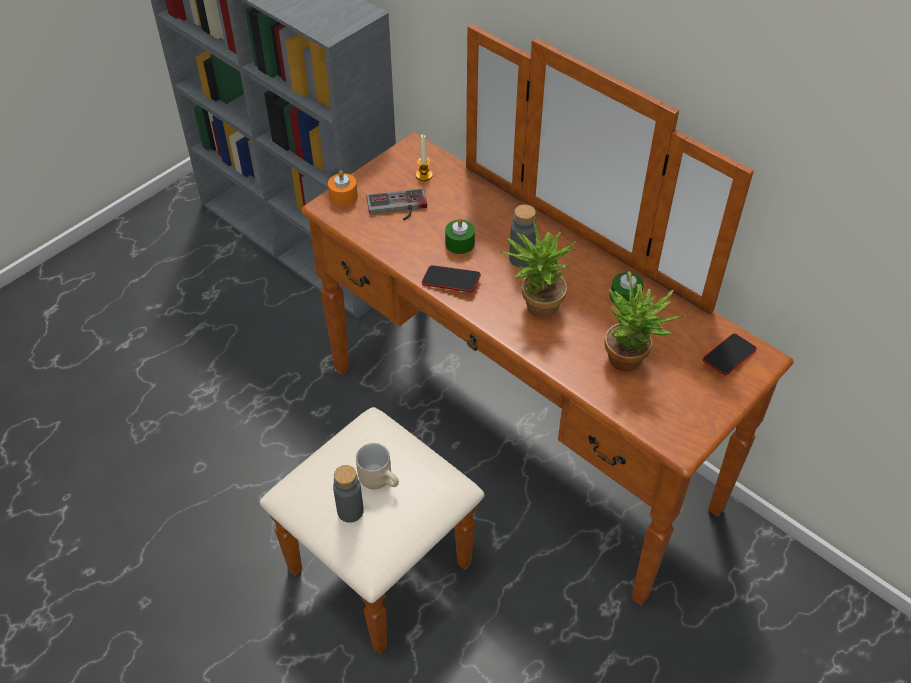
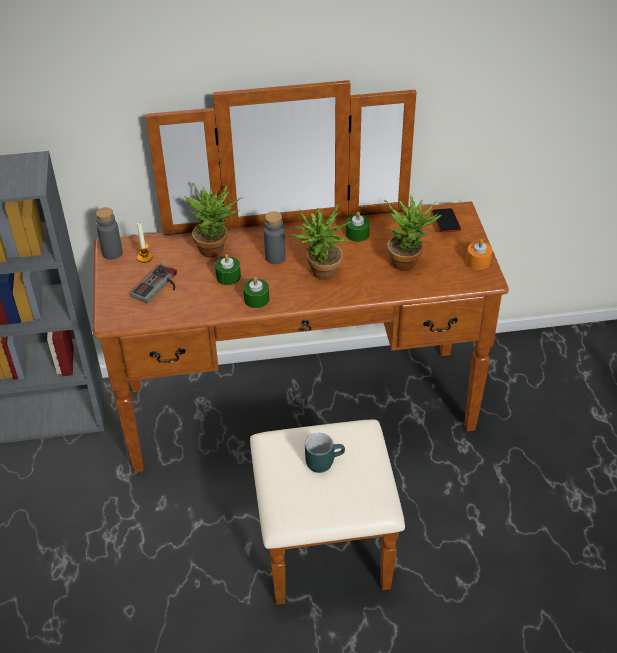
camera: 50 degrees left, 5 degrees down
orange candle [328,171,358,206] -> orange candle moved to [466,239,492,270]
grey bottle [333,465,364,523] -> grey bottle moved to [96,207,123,260]
beige mug [356,443,399,489] -> turquoise mug [305,433,345,473]
phone [422,265,481,292] -> green candle [243,277,269,308]
none -> potted plant [184,182,243,258]

